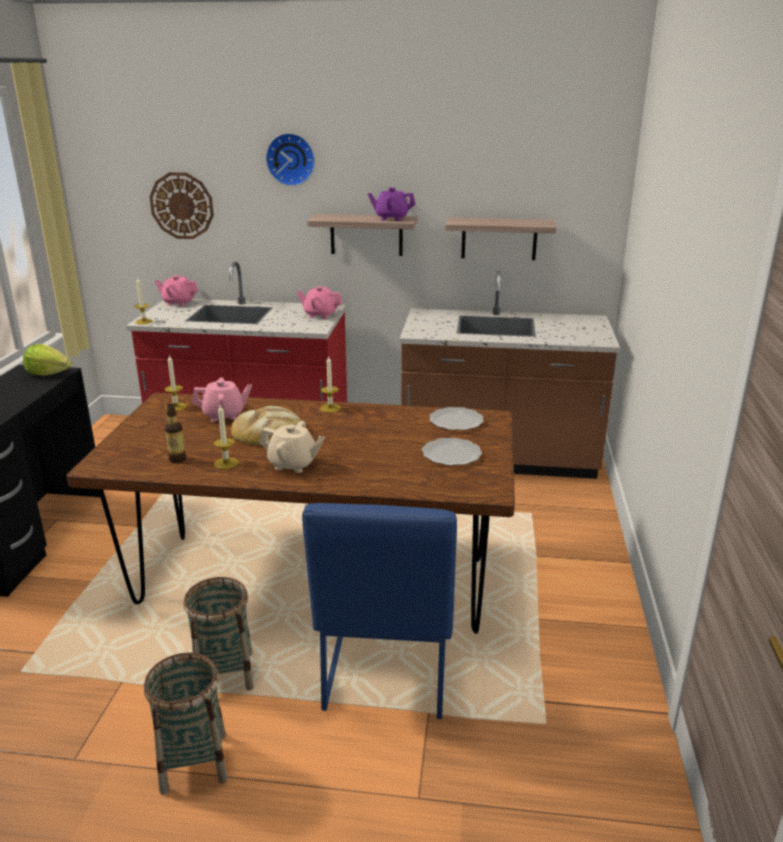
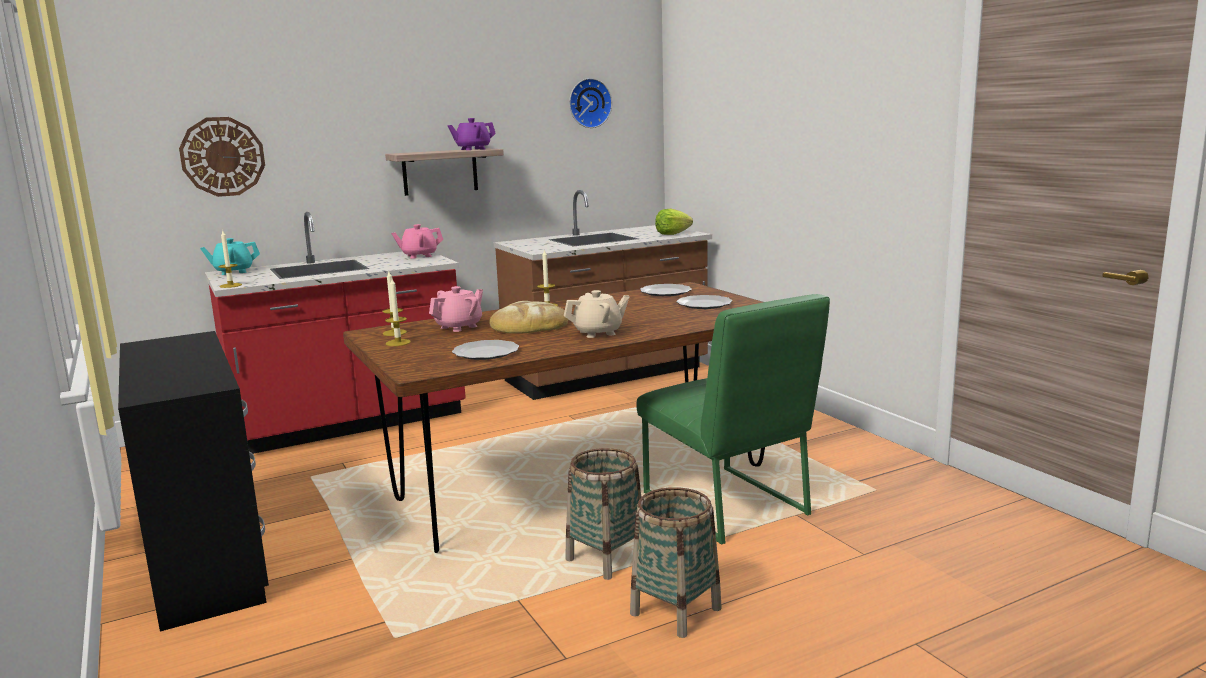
camera: 35 degrees left, 10 degrees down
lettuce [23,344,72,376] -> lettuce moved to [655,209,693,235]
pink teapot [155,275,198,306] -> turquoise teapot [200,238,260,275]
bottle [165,404,186,463] -> plate [452,340,519,360]
candle [214,405,239,469] -> candle moved to [385,279,411,346]
wall clock [265,133,315,186] -> wall clock moved to [569,78,612,128]
blue chair [302,503,457,719] -> green chair [637,294,830,544]
shelf [445,217,556,260] -> none

